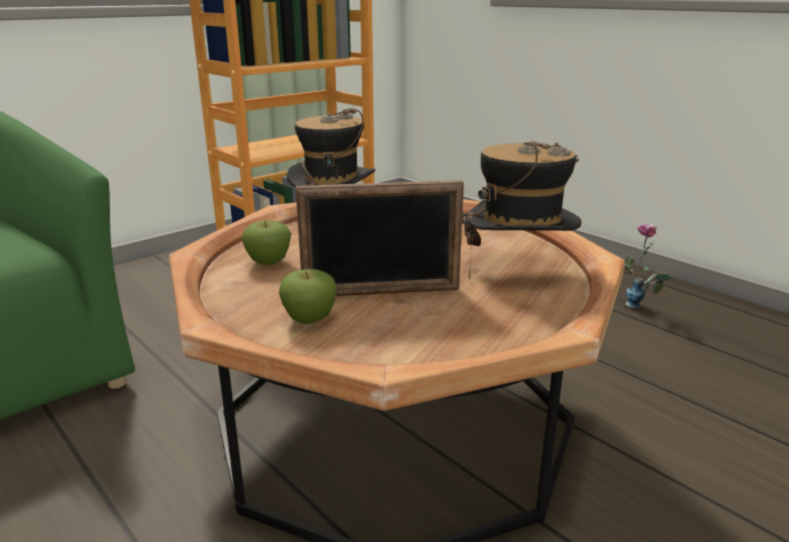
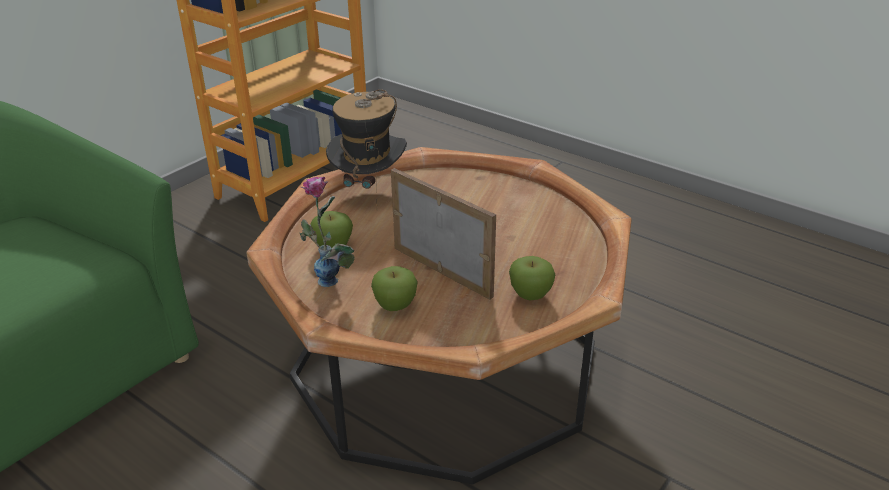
camera: 10 degrees left, 10 degrees up
picture frame [296,180,464,296] -> picture frame turned 120 degrees counterclockwise [391,168,496,300]
hat [462,141,582,280] -> none
vase [624,224,671,308] -> vase moved to [300,177,355,287]
none -> apple [509,256,556,300]

